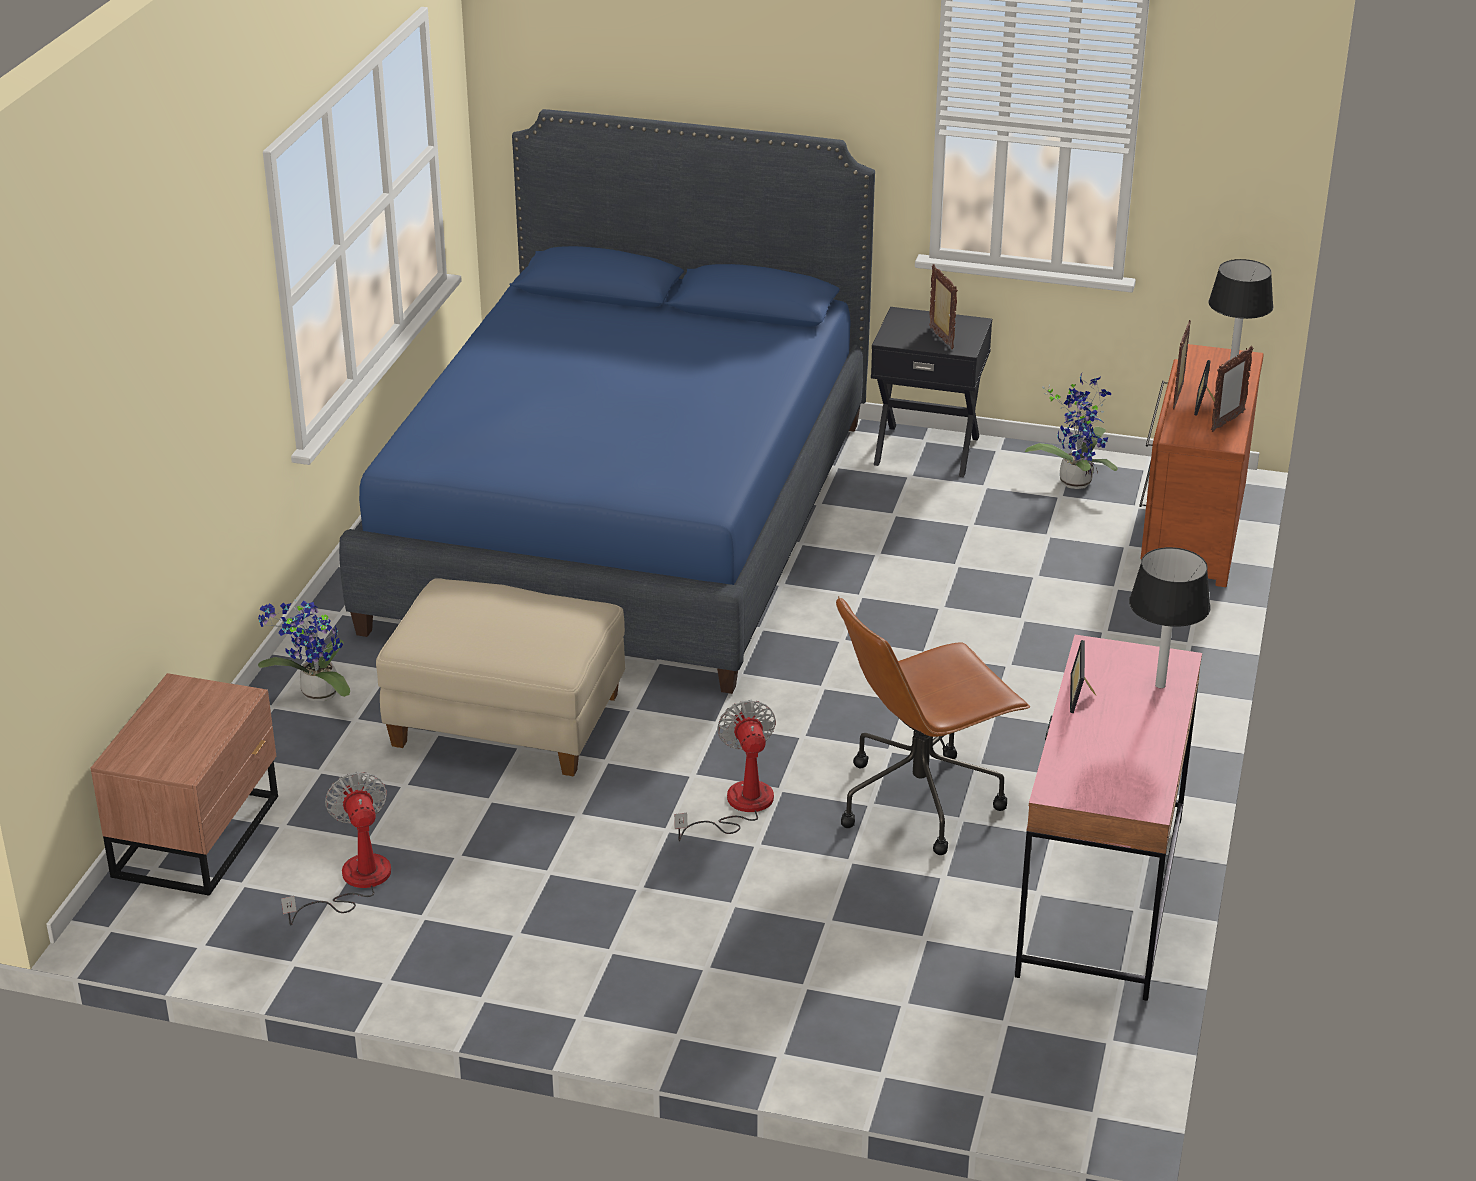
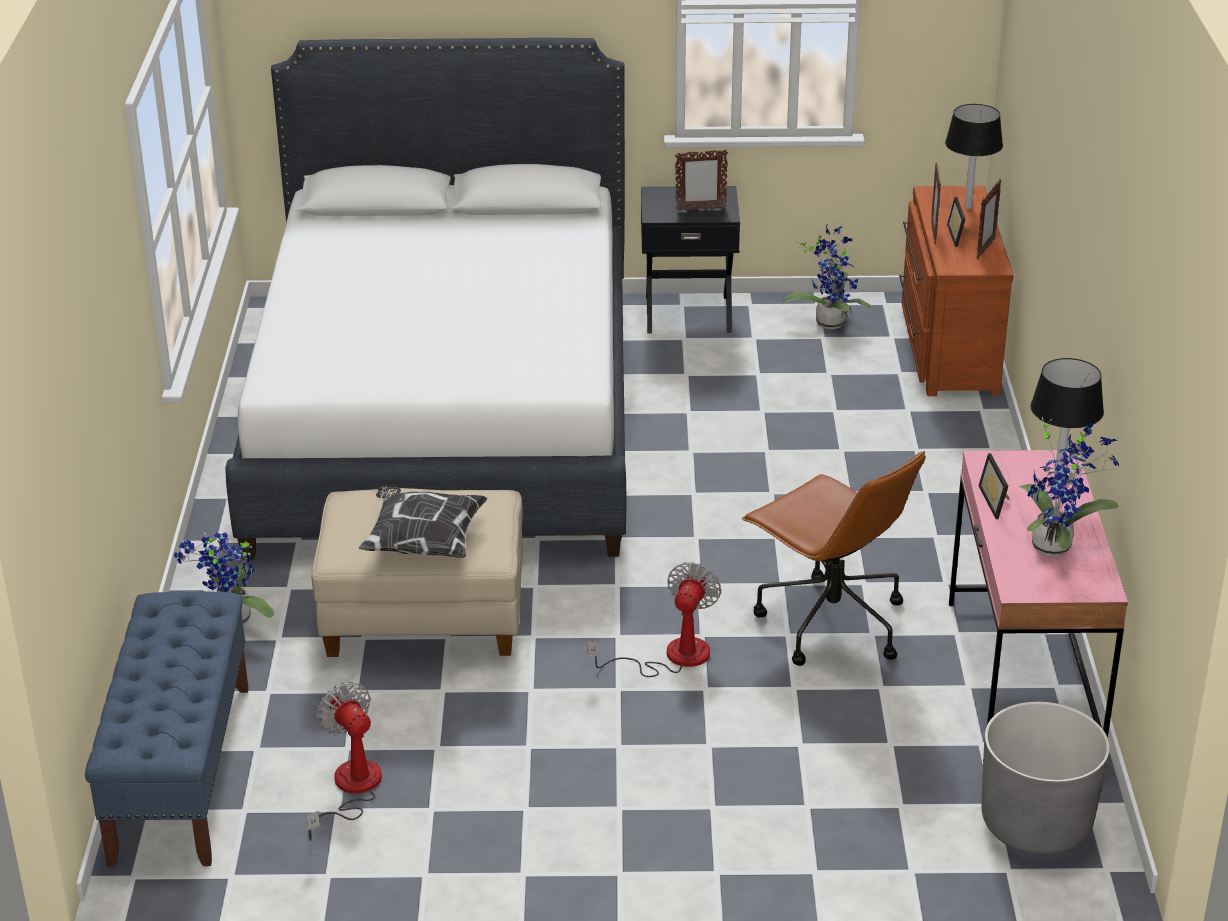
camera: 15 degrees left, 0 degrees up
brown nightstand [91,673,278,896] -> blue bench [85,591,249,867]
blue bed [339,109,875,694] -> white bed [225,38,627,560]
fan [674,700,776,841] -> fan turned 45 degrees clockwise [587,562,721,677]
brown office chair [836,596,1030,855] -> brown office chair turned 90 degrees counterclockwise [742,451,926,666]
picture frame [929,264,958,349] -> picture frame turned 120 degrees clockwise [675,149,728,211]
none -> pillow [359,486,488,558]
none -> grey planter [982,702,1110,855]
none -> potted plant [1019,417,1119,557]

